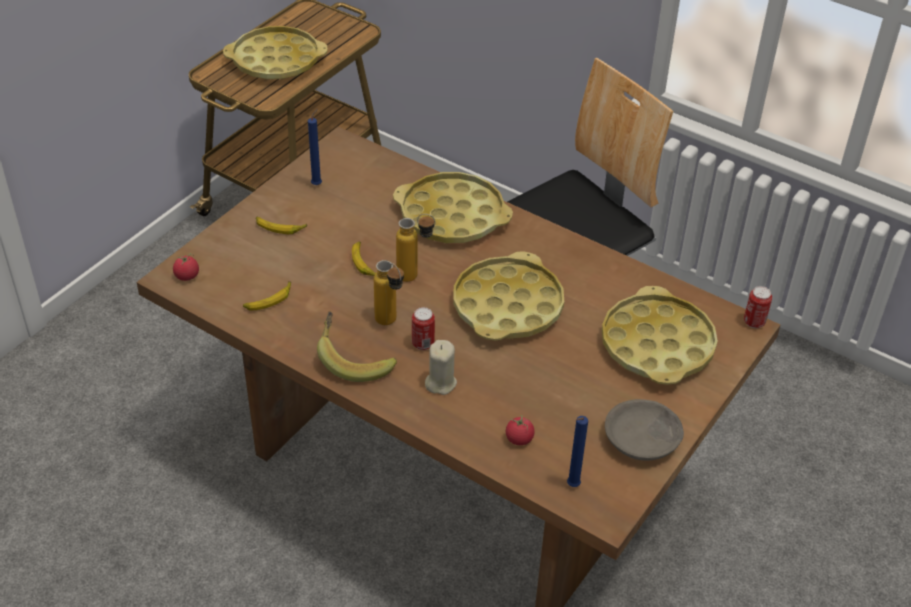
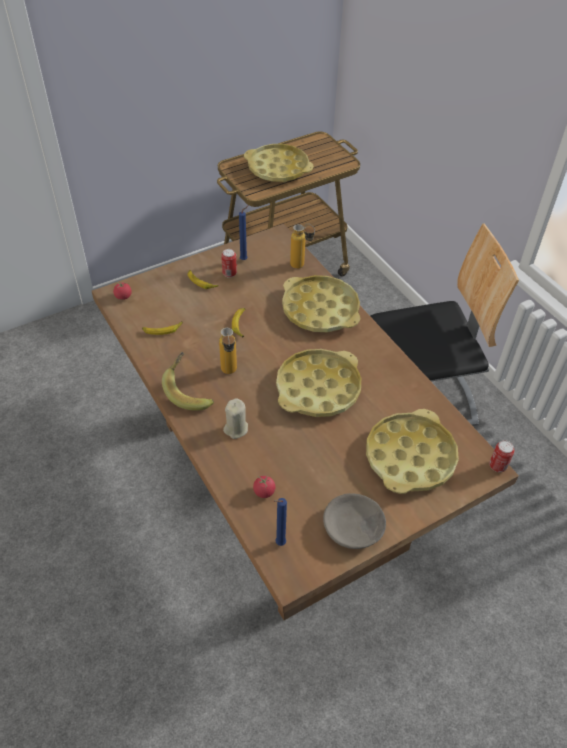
camera: 25 degrees right, 5 degrees up
bottle [396,214,435,282] -> bottle moved to [290,224,315,269]
can [412,307,435,350] -> can moved to [221,249,237,278]

